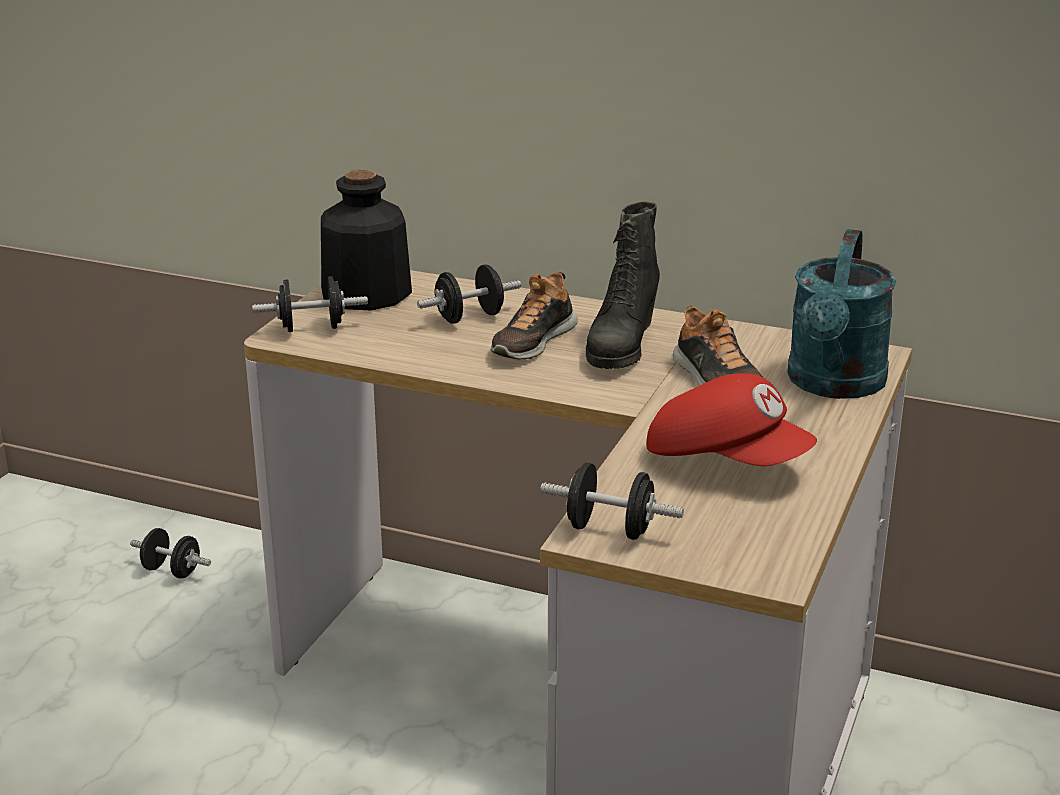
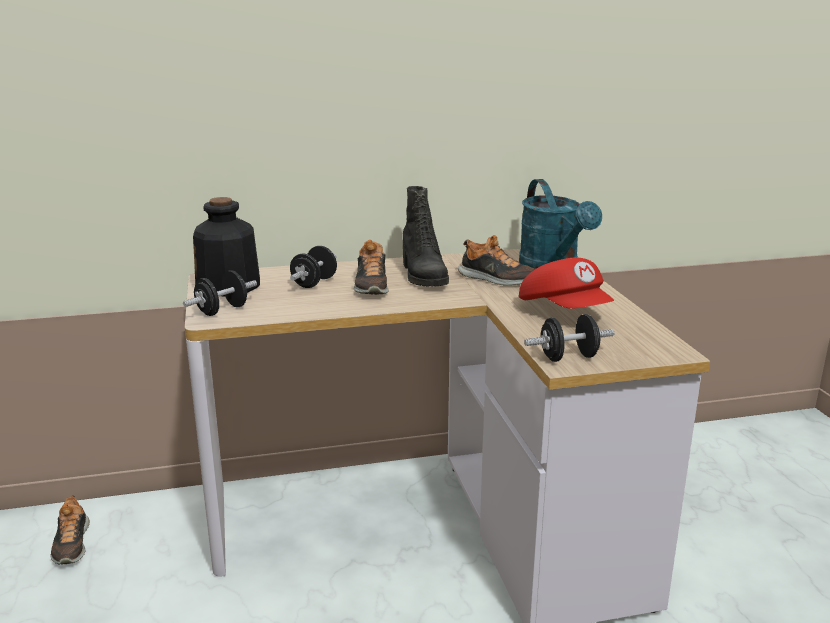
camera: 35 degrees left, 5 degrees down
black dumbbell [130,528,211,579] -> shoe [50,495,90,565]
red cap [647,373,817,466] -> red cap turned 60 degrees clockwise [519,258,614,309]

